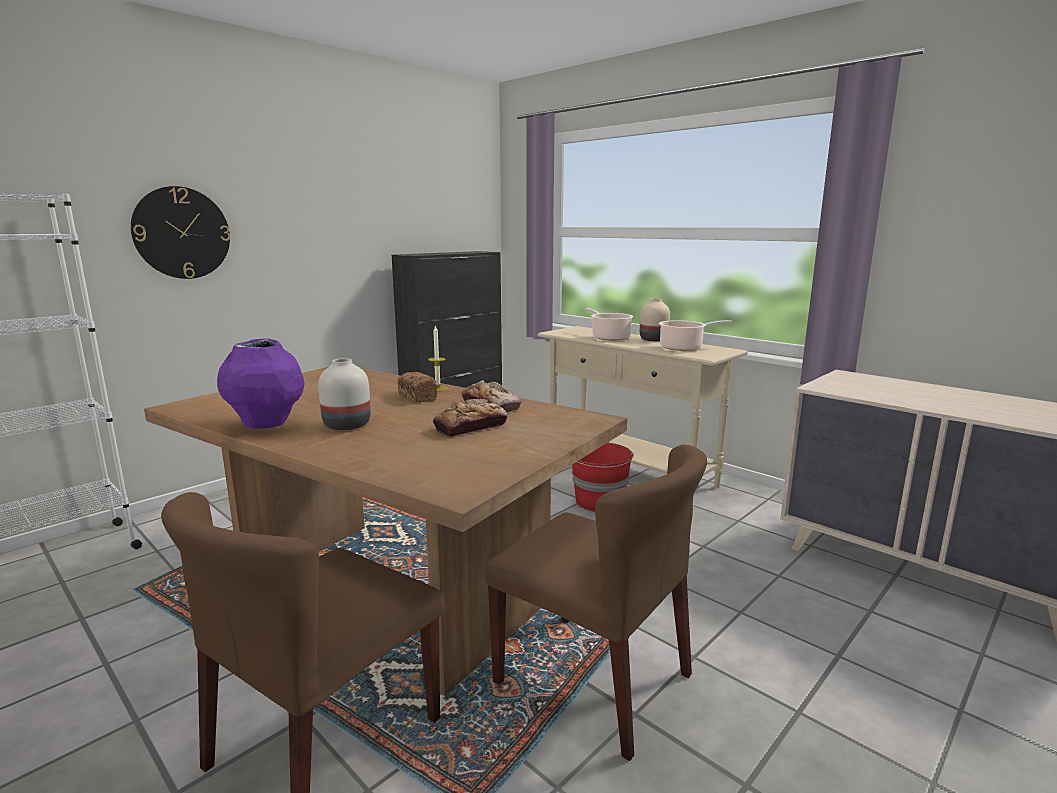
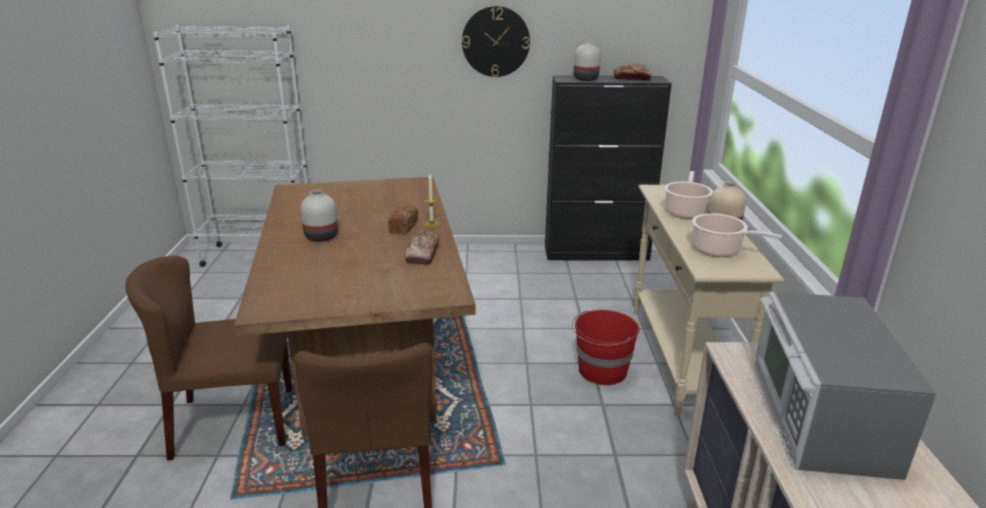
camera: 45 degrees right, 10 degrees up
wall clock [131,186,230,279] -> wall clock moved to [462,6,530,77]
purple vase [217,338,305,429] -> none
bread [433,399,508,437] -> bread moved to [614,63,652,80]
none -> white vase [574,41,601,81]
none -> microwave [754,292,937,480]

